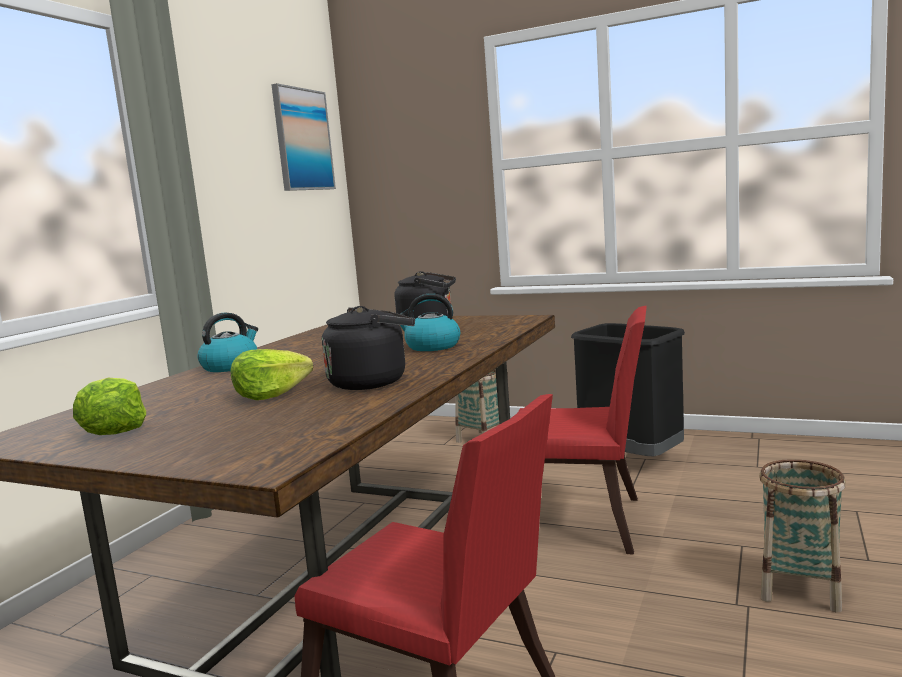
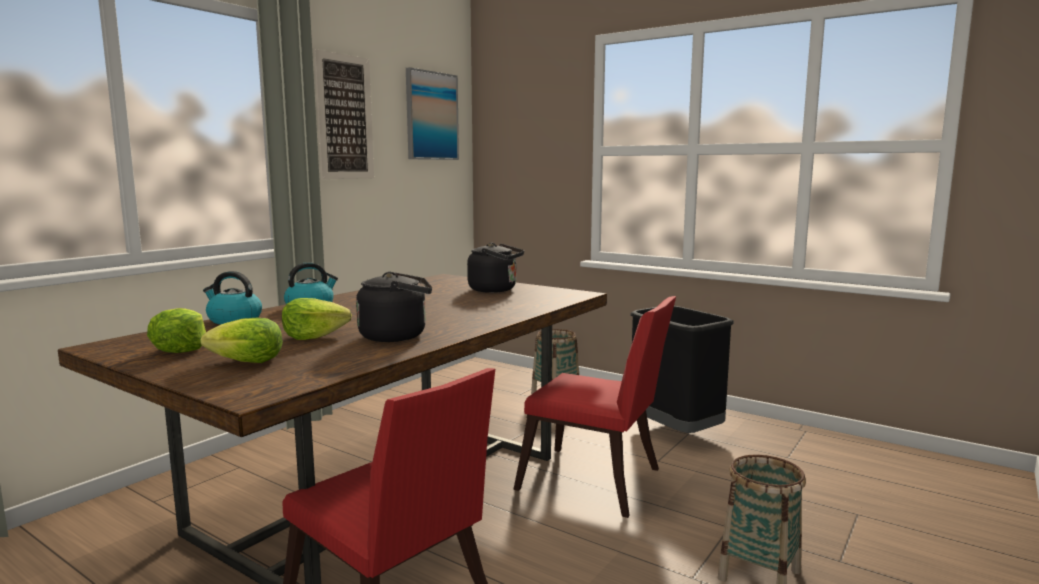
camera: 10 degrees right, 0 degrees up
kettle [400,293,460,351] -> kettle moved to [203,271,262,324]
none -> lettuce [201,318,283,363]
none -> picture [314,49,374,179]

